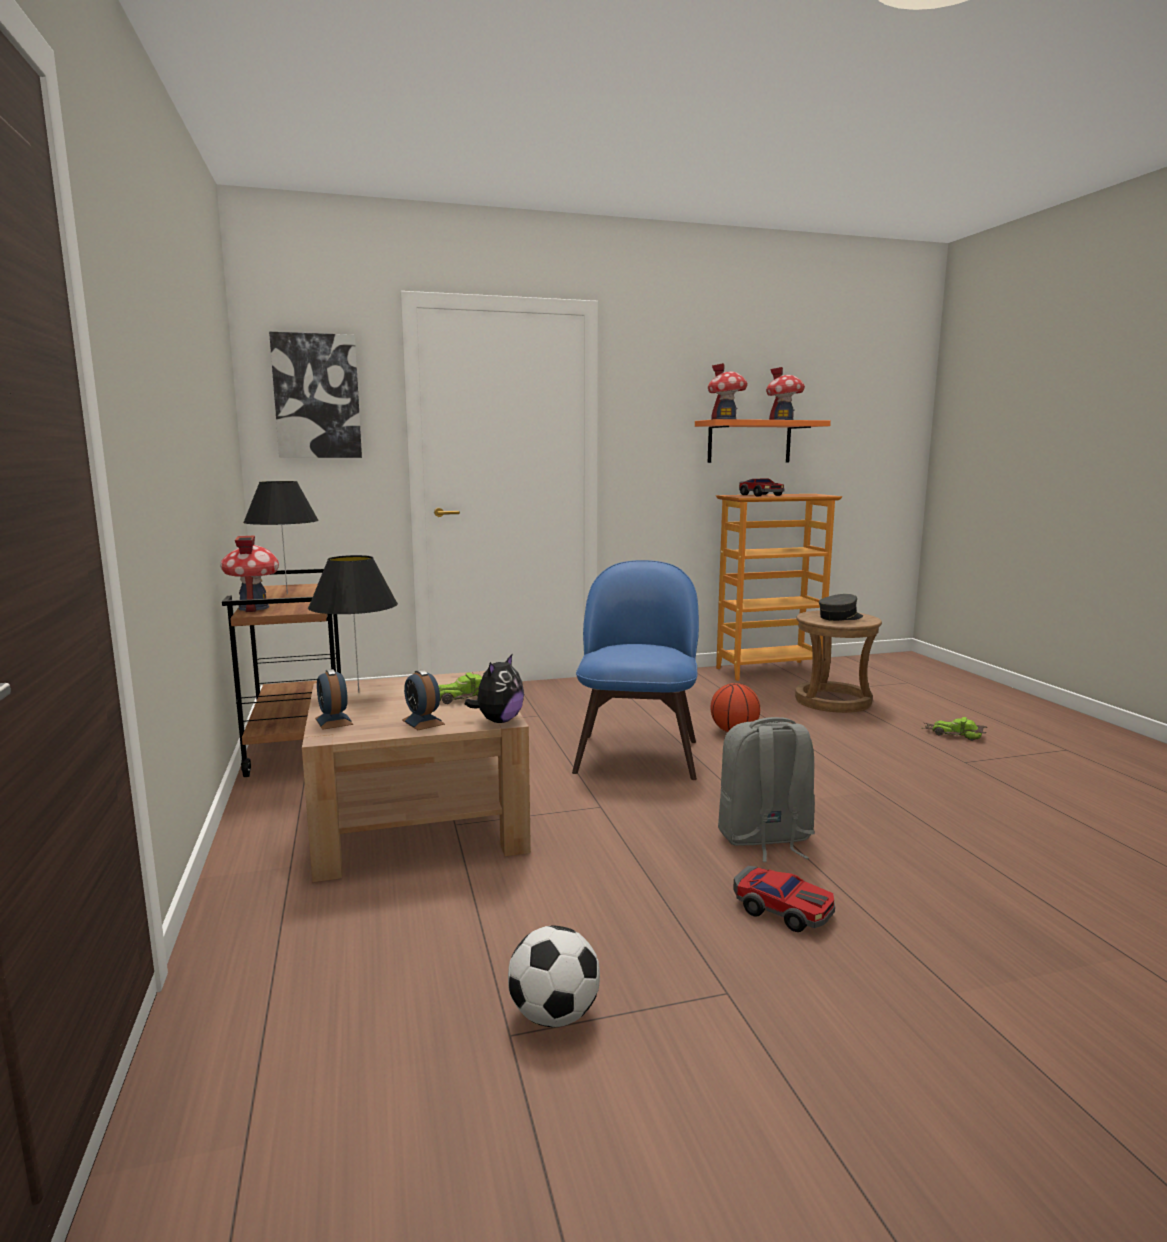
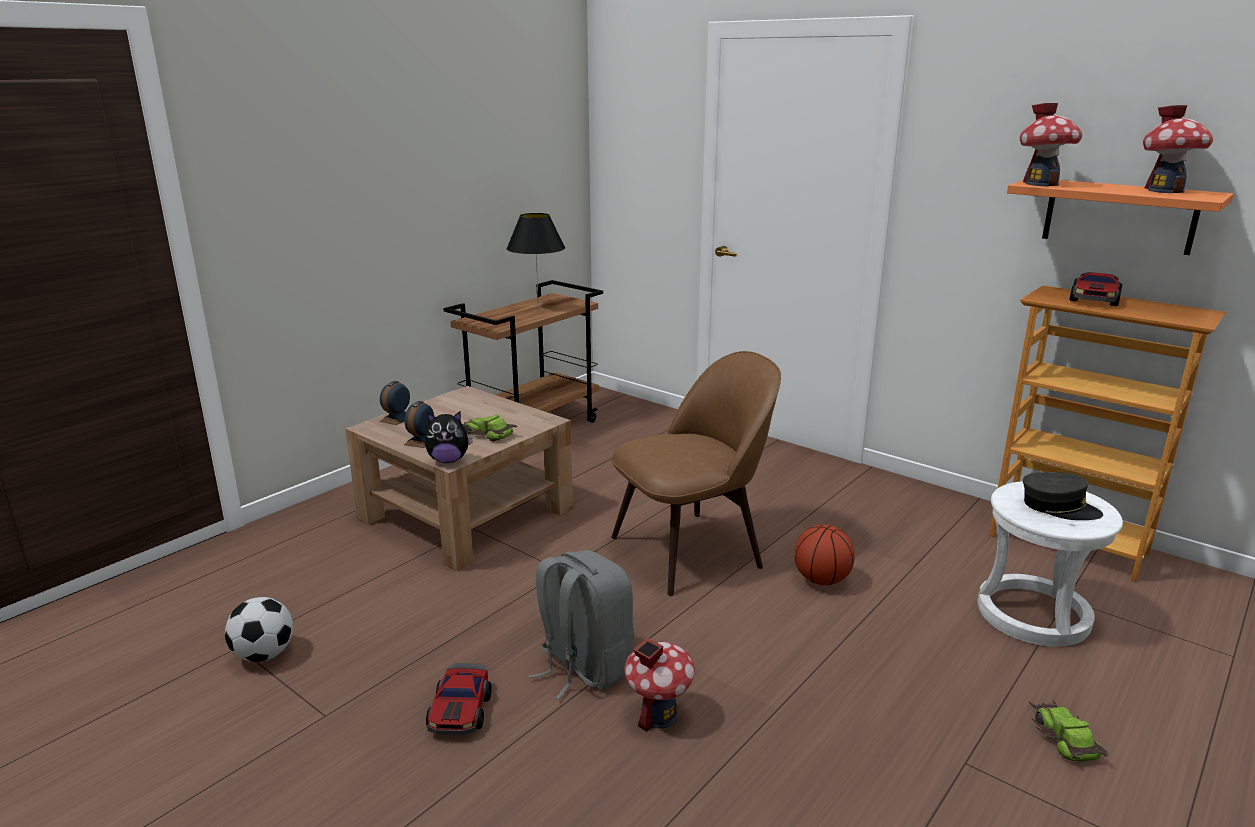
camera: 55 degrees right, 10 degrees up
toy house [220,536,279,612] -> toy house moved to [624,637,695,732]
picture [269,332,362,458] -> none
black table lamp [308,555,398,692] -> none
blue chair [572,560,699,780] -> brown chair [611,351,781,596]
brown stool [795,610,882,713] -> white stool [978,481,1123,647]

